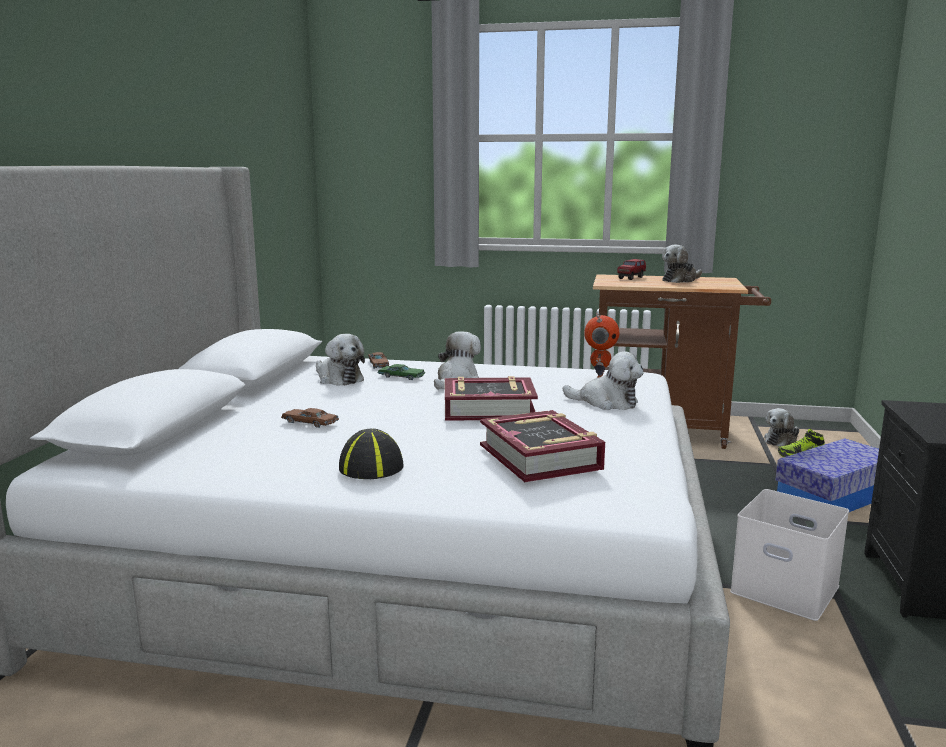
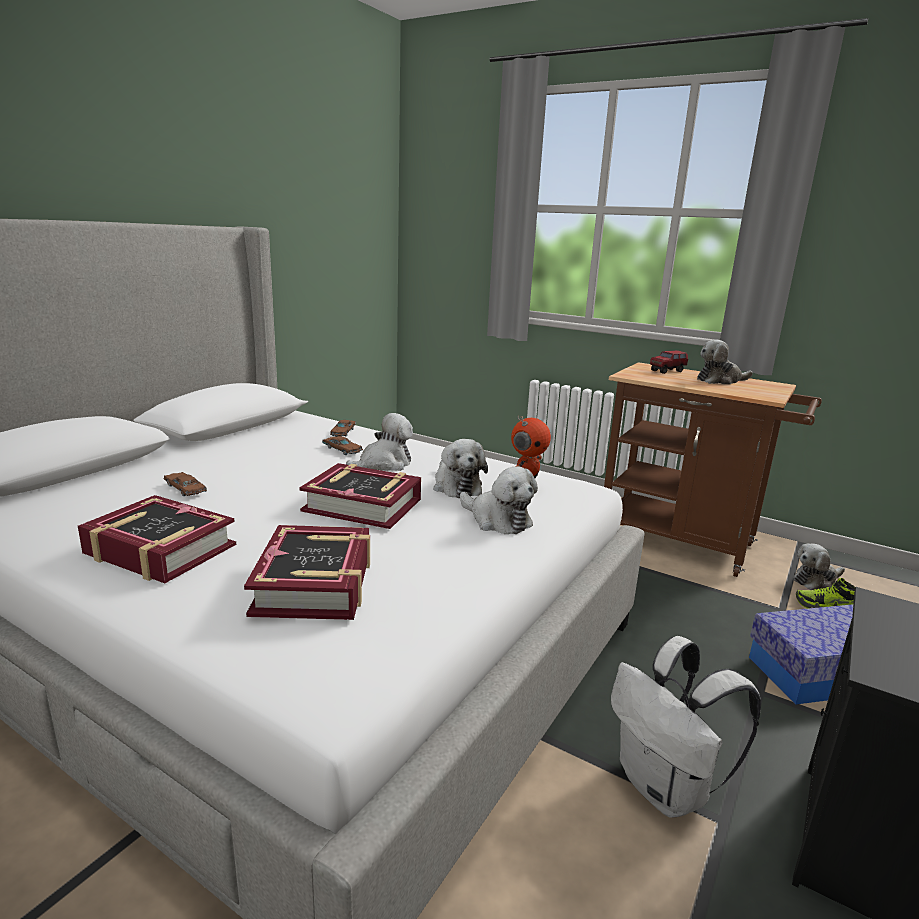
camera: 20 degrees right, 5 degrees up
plush toy [316,334,365,386] -> plush toy moved to [433,439,488,498]
cap [339,429,404,479] -> book [78,495,236,583]
green toy car [378,364,425,380] -> brown toy car [322,436,363,455]
white storage box [730,489,849,621] -> white backpack [611,636,761,818]

